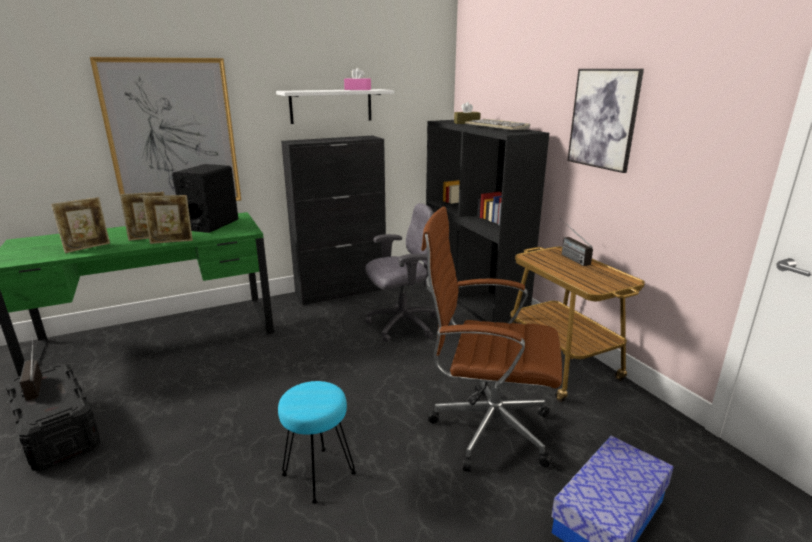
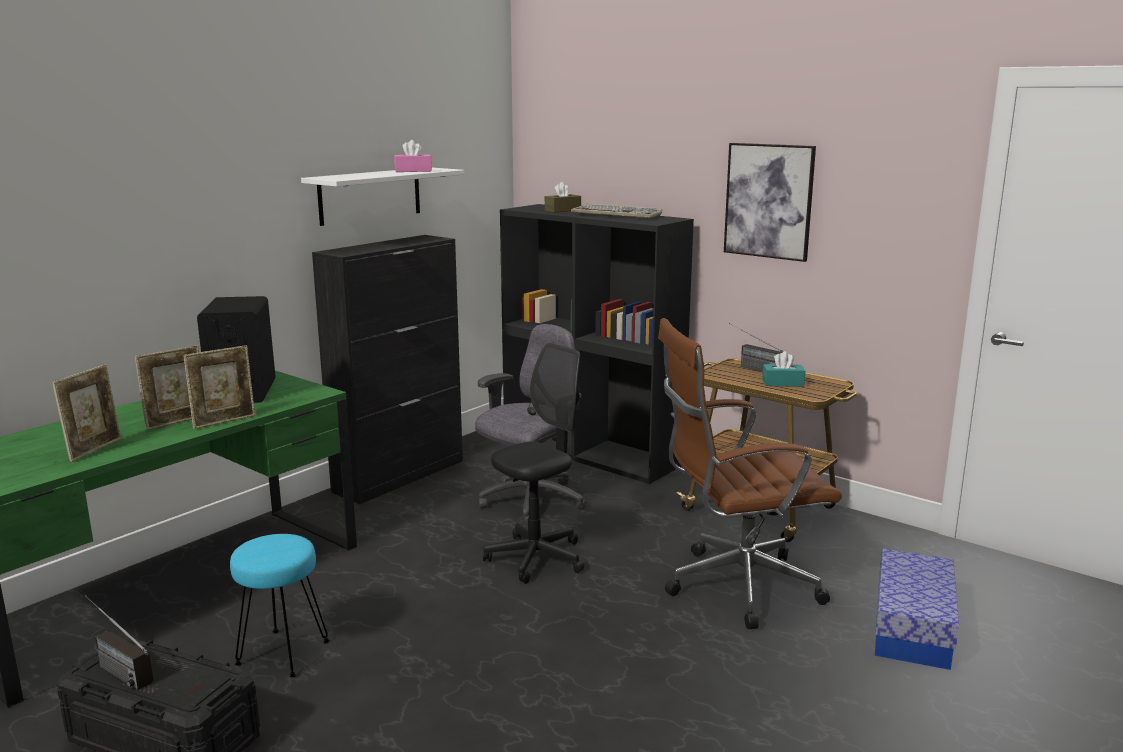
camera: 25 degrees left, 5 degrees down
picture [90,57,241,201] -> none
turquoise stool [278,381,356,504] -> turquoise stool moved to [230,534,330,678]
none -> black office chair [483,343,584,584]
none -> turquoise tissue box [762,351,805,387]

